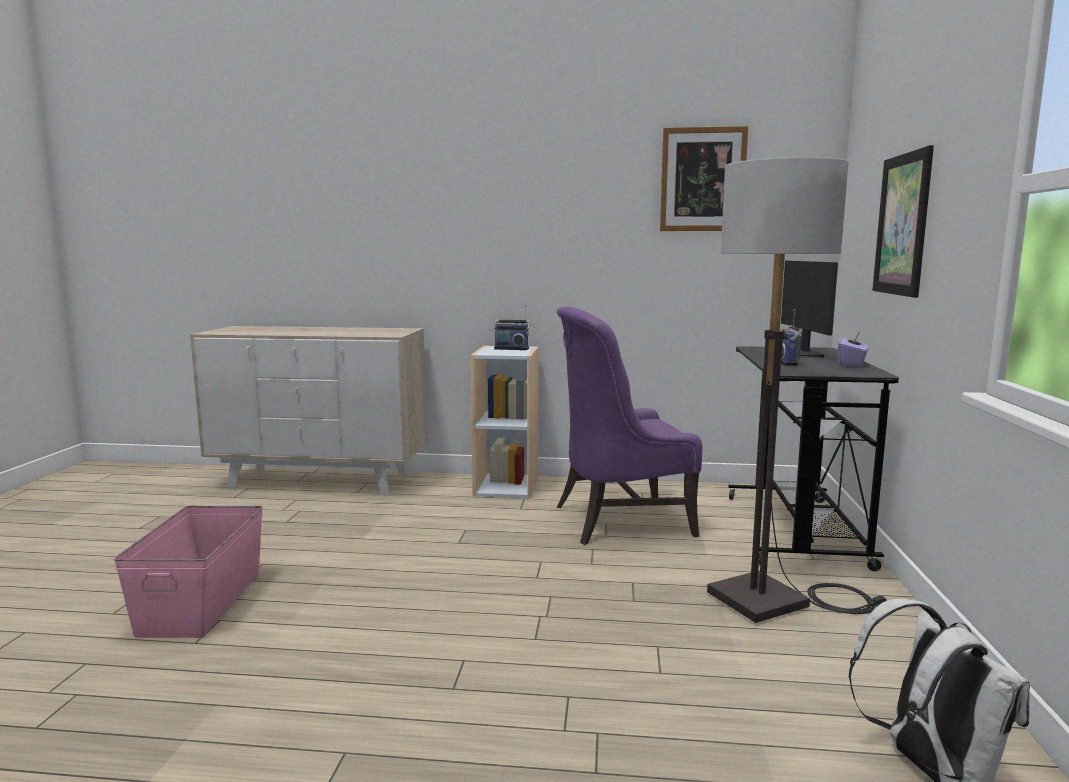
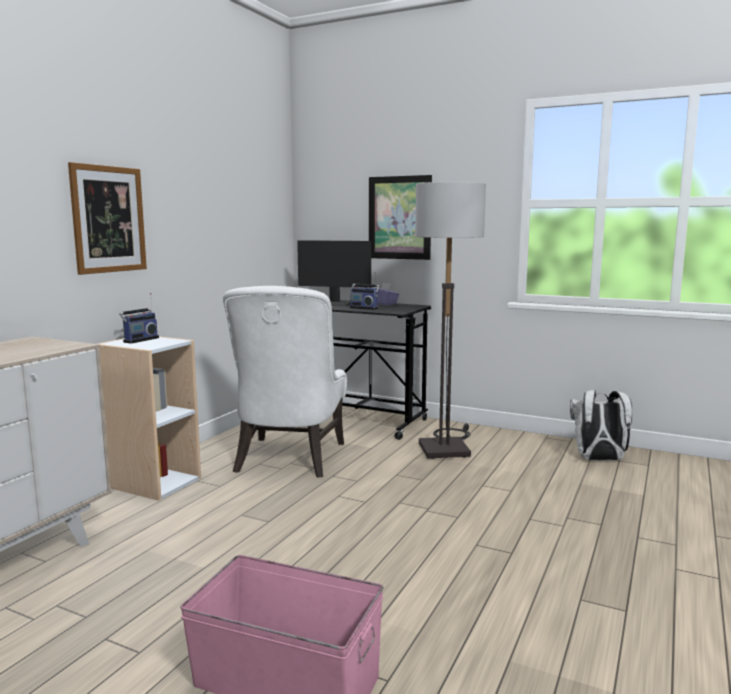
camera: 70 degrees left, 0 degrees up
purple chair [557,306,702,545] -> white chair [223,286,347,478]
picture [660,126,748,231] -> picture moved to [68,162,147,275]

